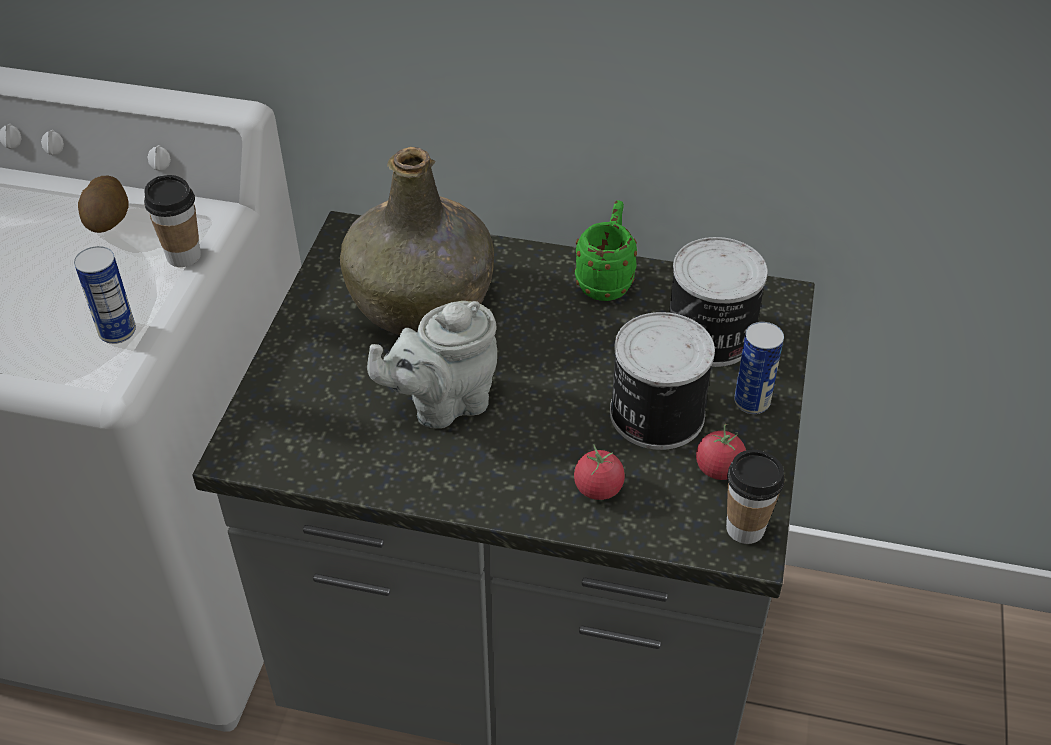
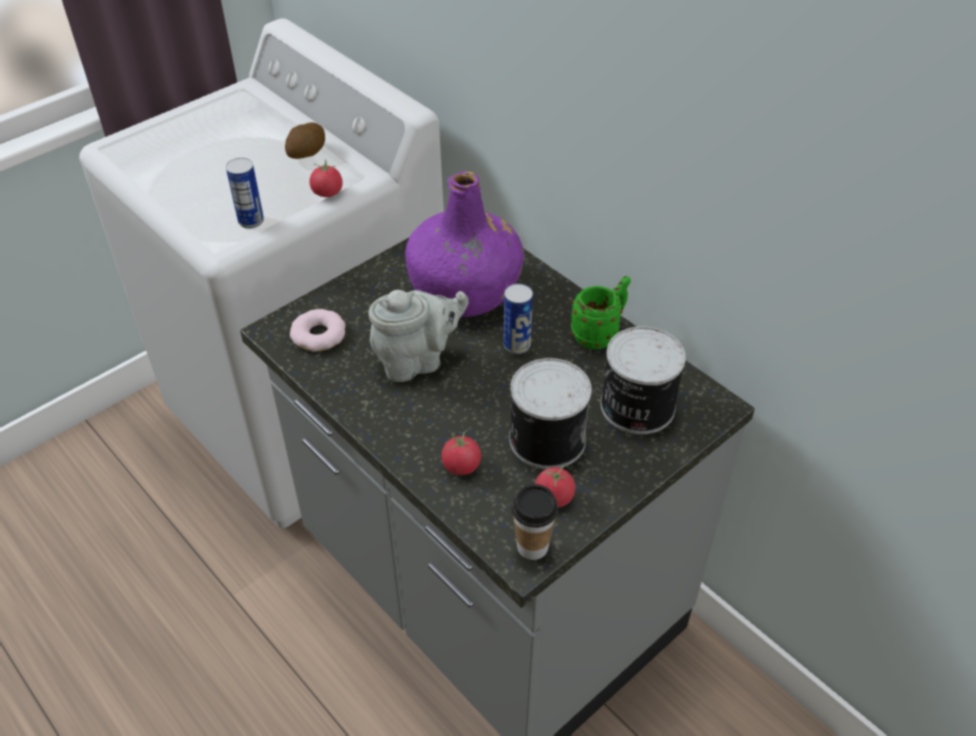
camera: 35 degrees right, 0 degrees up
cup [144,175,201,267] -> tomato [310,160,343,197]
green bottle [340,147,494,335] -> purple bottle [405,172,524,317]
grey teapot [367,301,497,428] -> grey teapot turned 150 degrees clockwise [368,290,468,382]
can [734,322,784,414] -> can moved to [504,284,533,354]
none -> donut [290,309,346,352]

